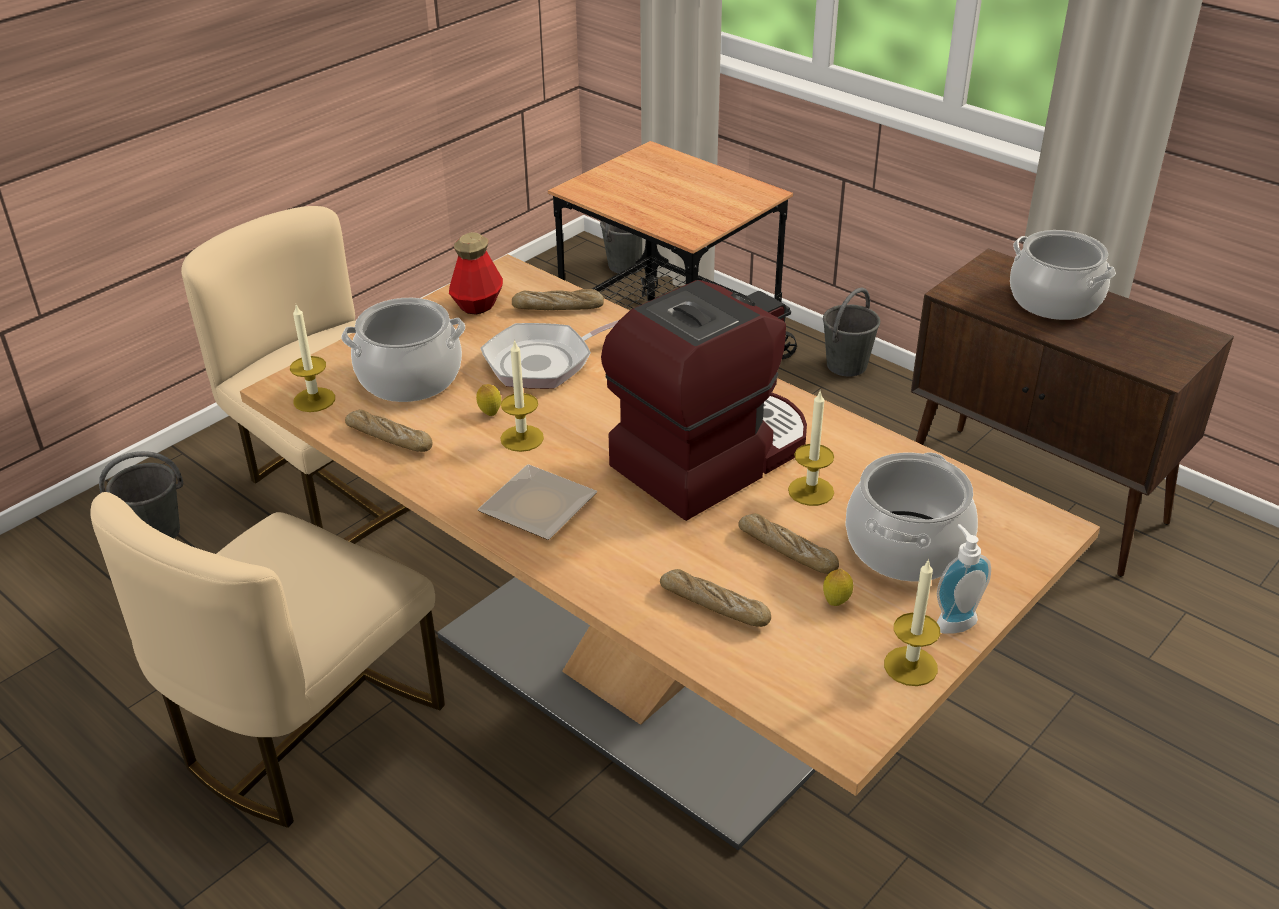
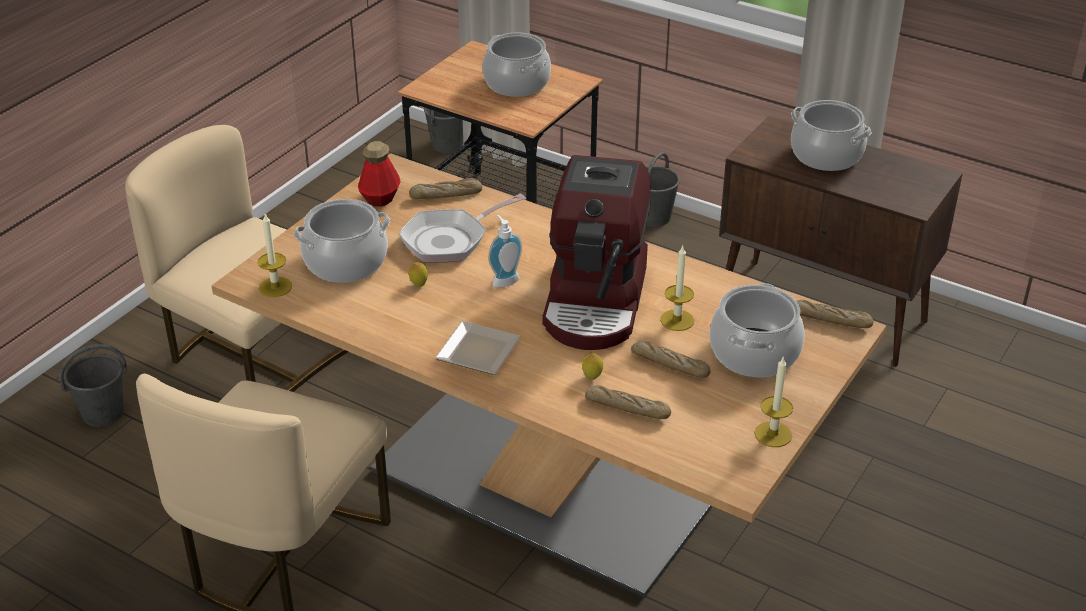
camera: 10 degrees left, 0 degrees up
bread [345,409,433,452] -> bread moved to [797,300,873,328]
candle [501,339,544,452] -> none
coffee machine [601,280,807,521] -> coffee machine turned 150 degrees clockwise [542,155,651,350]
lemon [823,569,853,606] -> lemon moved to [582,353,603,380]
soap dispenser [937,524,991,634] -> soap dispenser moved to [488,215,522,288]
none -> cooking pot [482,32,551,97]

